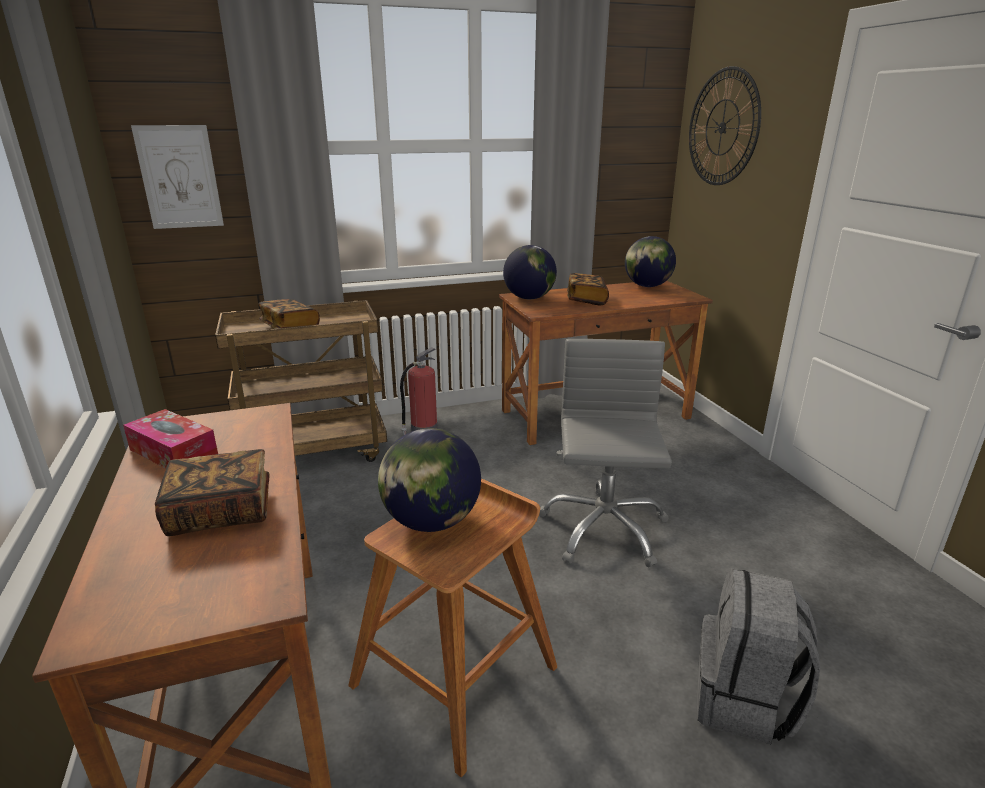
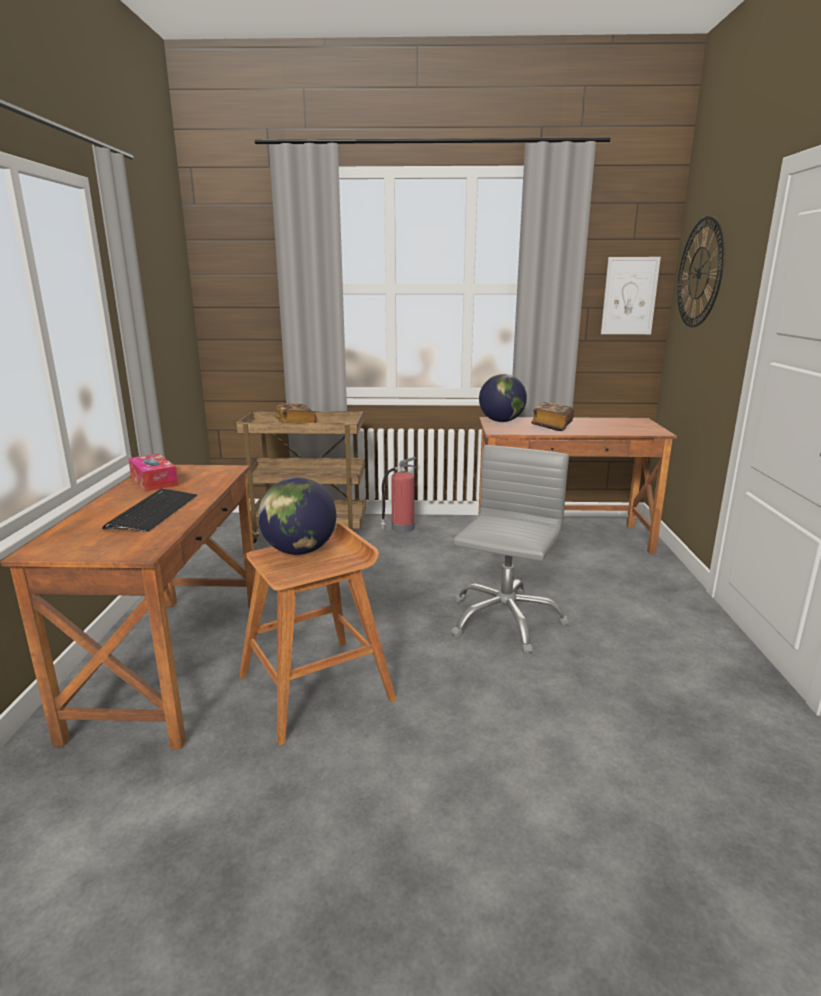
camera: 20 degrees right, 5 degrees down
picture [131,125,224,229] -> picture moved to [601,257,661,334]
book [155,449,270,536] -> keyboard [102,489,197,532]
globe [625,236,676,287] -> none
grey backpack [697,568,820,744] -> none

